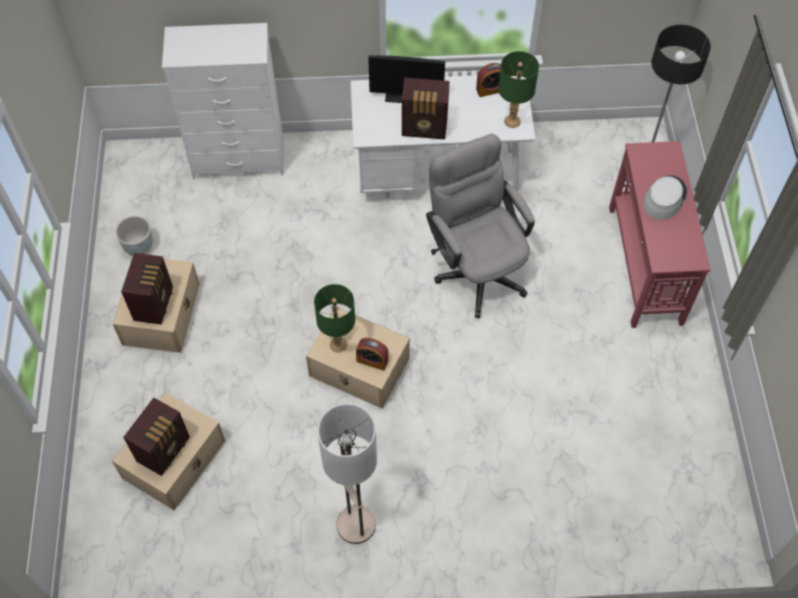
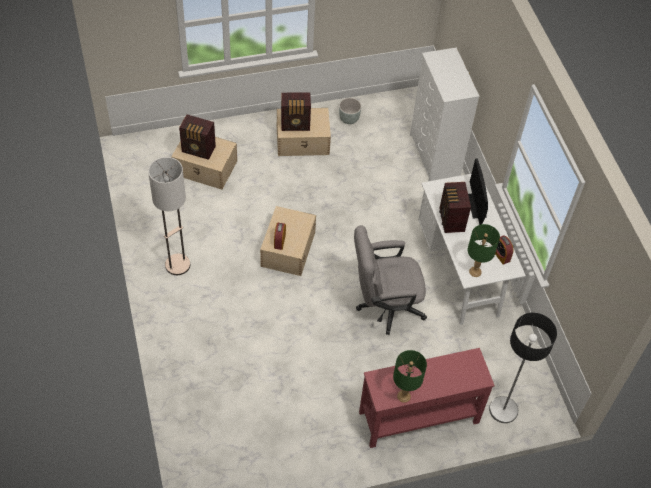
camera: 75 degrees right, 5 degrees down
green table lamp [314,284,355,352] -> green table lamp moved to [393,350,427,403]
grey office chair [426,134,535,318] -> grey office chair turned 150 degrees counterclockwise [354,225,427,335]
grey hat [643,175,687,220] -> none

